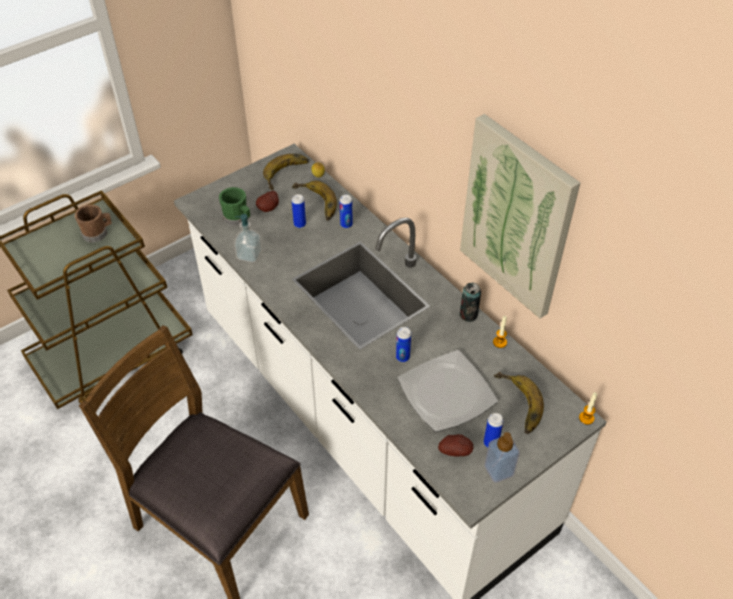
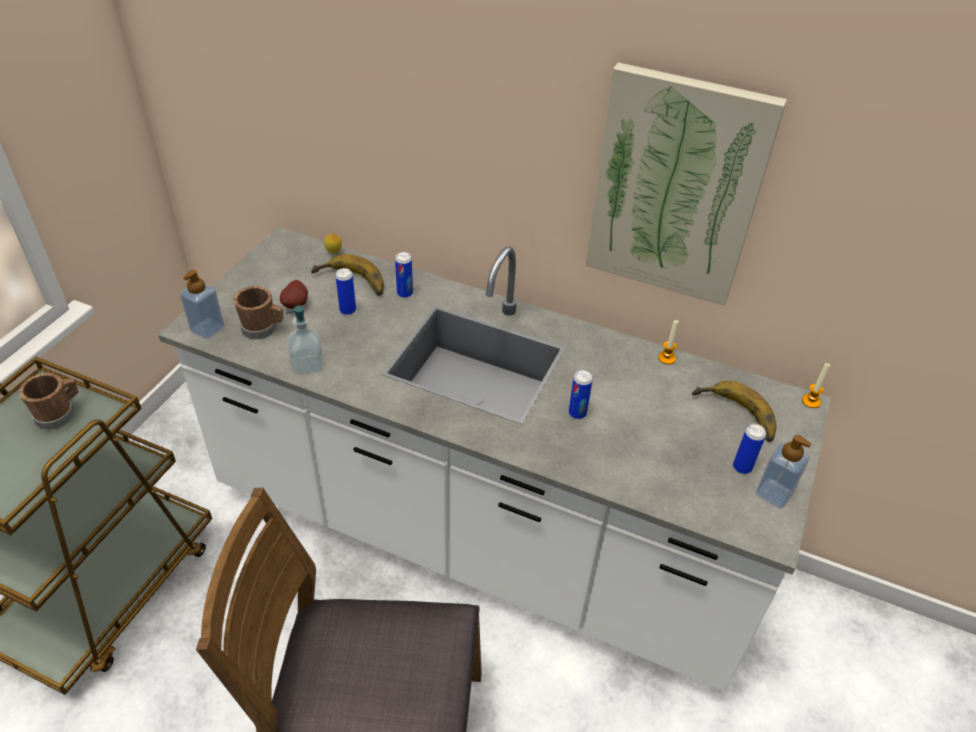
camera: 30 degrees left, 5 degrees down
green mug [219,187,250,226] -> brown mug [233,286,284,339]
banana [263,154,309,190] -> none
plate [398,350,498,432] -> none
potato [438,434,474,457] -> none
can [459,283,481,322] -> none
none -> soap dispenser [180,270,224,339]

